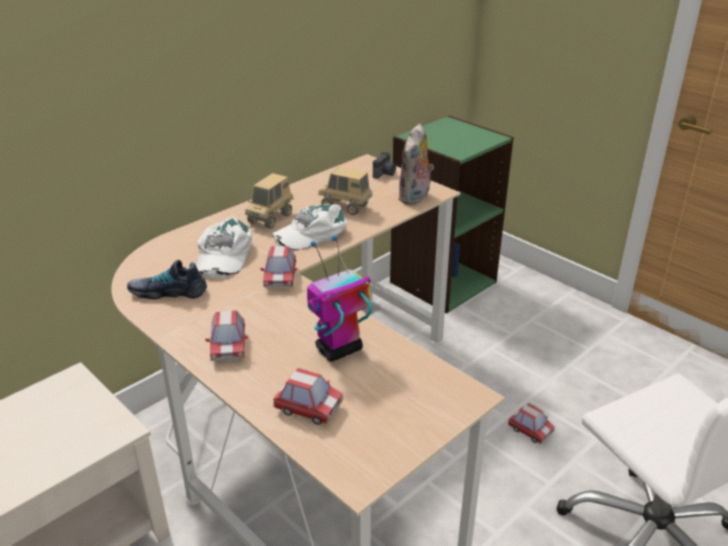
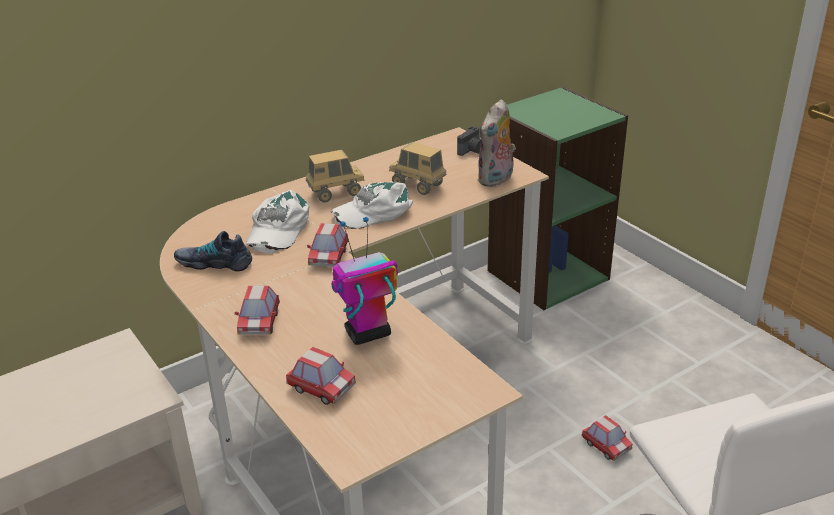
camera: 10 degrees right, 0 degrees up
toy truck [245,173,294,229] -> toy truck turned 150 degrees counterclockwise [306,150,365,202]

